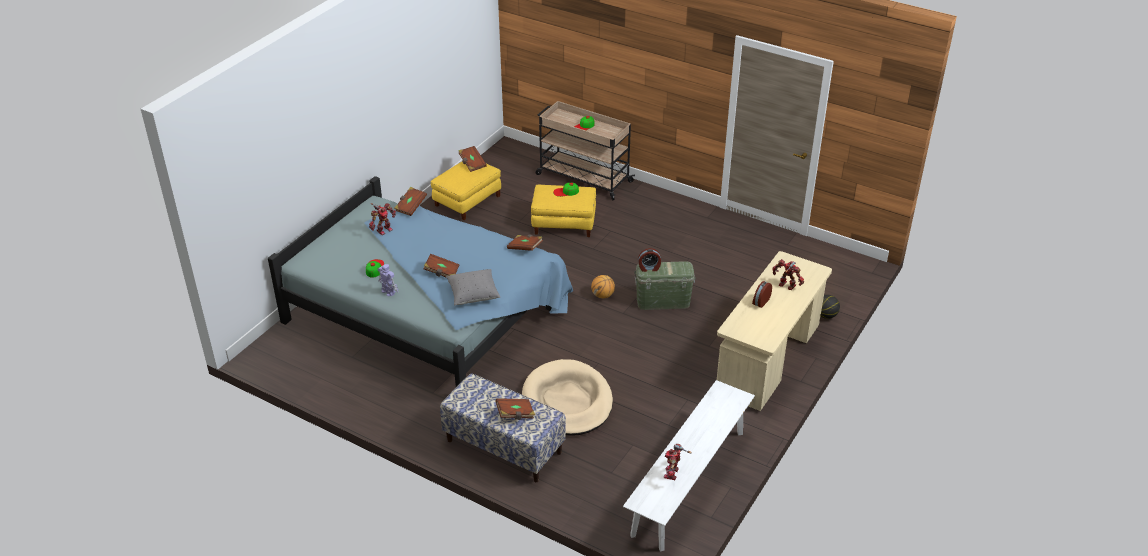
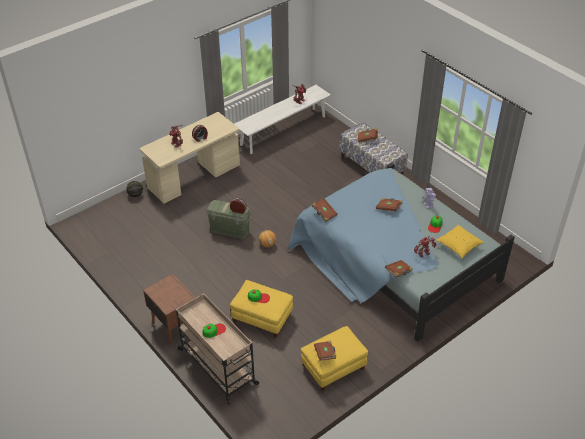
camera: 160 degrees left, 5 degrees up
grey pillow [446,269,501,305] -> none
beige dog bed [522,359,613,436] -> none
none -> brown nightstand [143,274,196,343]
none -> yellow pillow [436,225,484,258]

